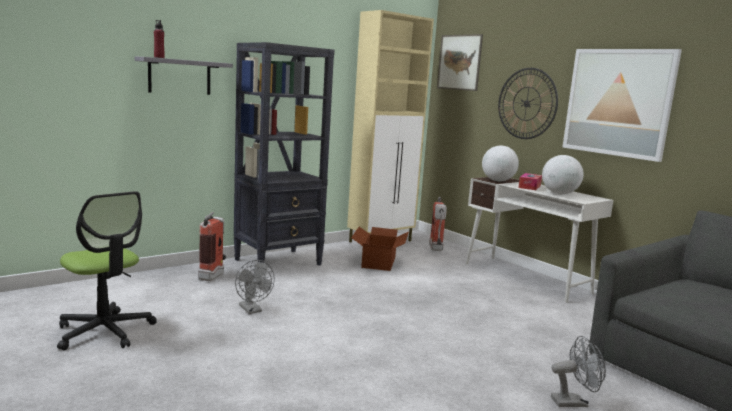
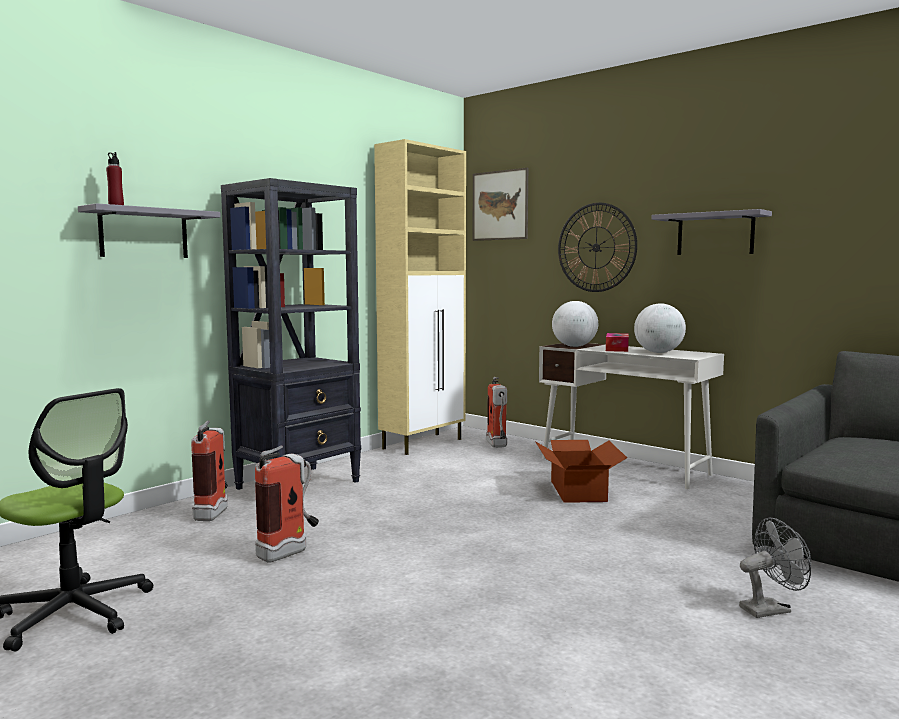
camera: 10 degrees left, 5 degrees down
grey fan [235,260,275,314] -> fire extinguisher [255,445,319,563]
cardboard box [351,227,409,271] -> cardboard box moved to [535,440,627,503]
picture [562,49,682,162] -> grey shelf [651,209,772,255]

